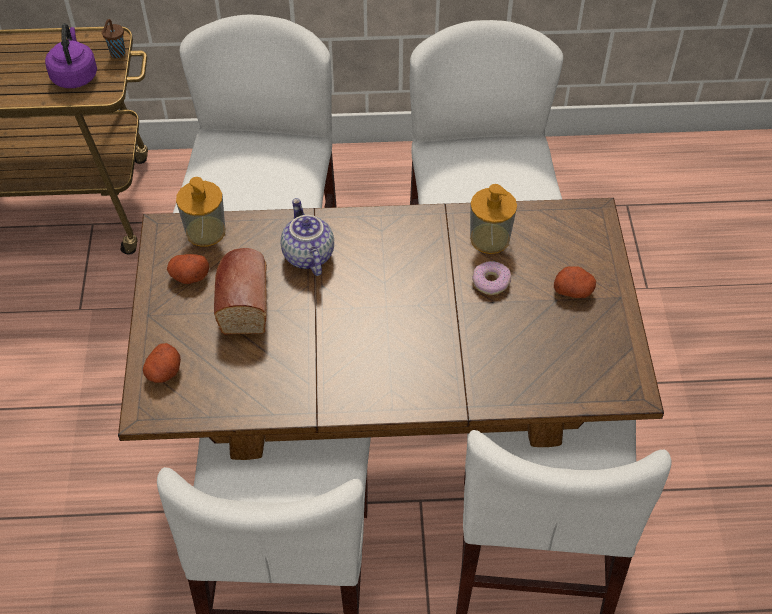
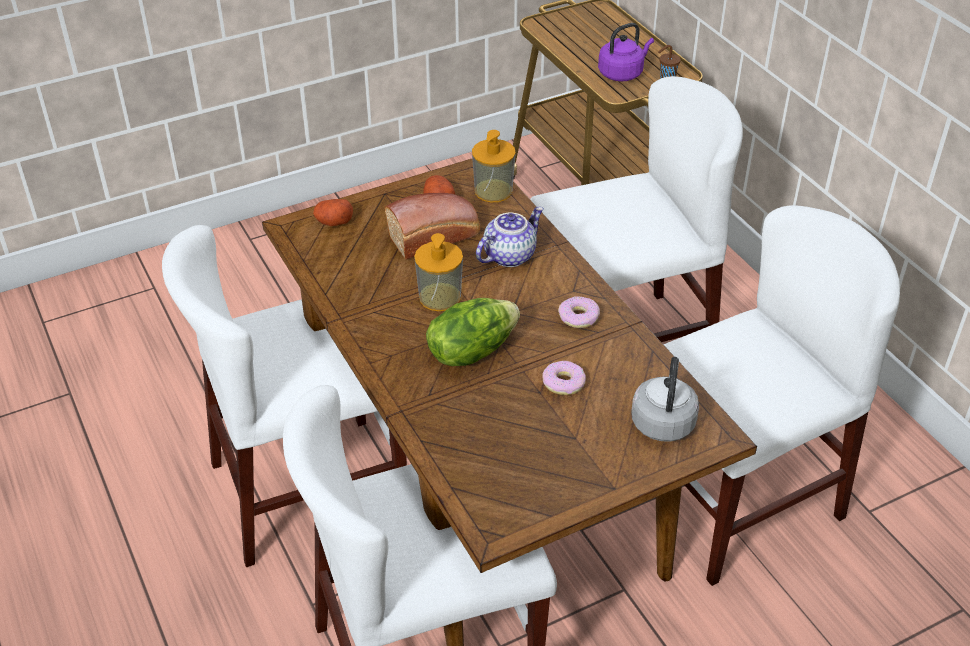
camera: 65 degrees right, 10 degrees down
soap dispenser [470,184,517,254] -> soap dispenser moved to [414,233,463,311]
potato [554,266,596,298] -> none
none -> lettuce [426,298,520,366]
none -> donut [558,296,600,328]
none -> grey kettle [631,357,699,441]

